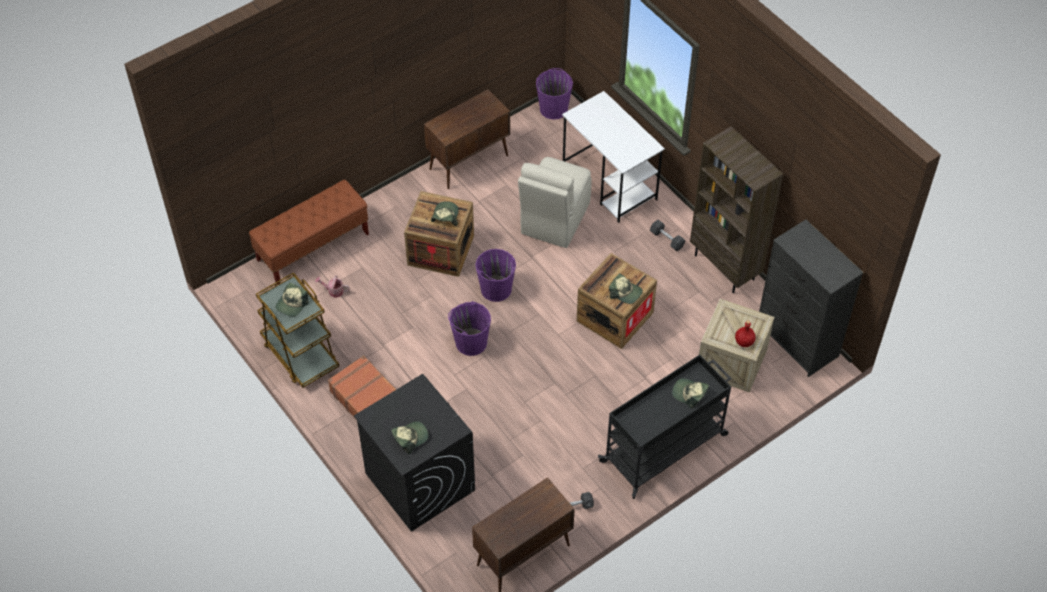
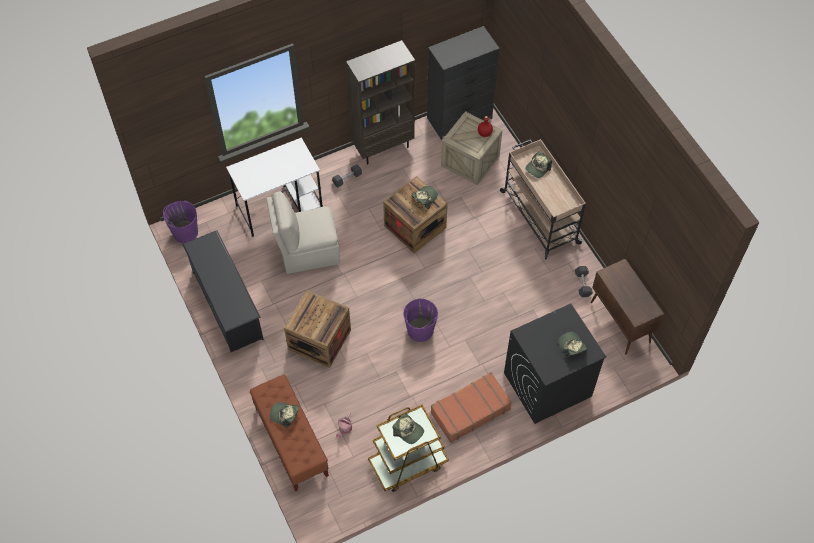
camera: 80 degrees left, 5 degrees up
brown cabinet [424,89,510,189] -> black shoe rack [182,230,264,352]
cap [431,201,459,226] -> cap moved to [270,402,299,428]
purple bucket [475,249,516,302] -> none
beige chair [518,157,592,248] -> beige chair turned 135 degrees clockwise [266,191,340,274]
black cart [598,355,731,499] -> beige cart [500,139,586,259]

